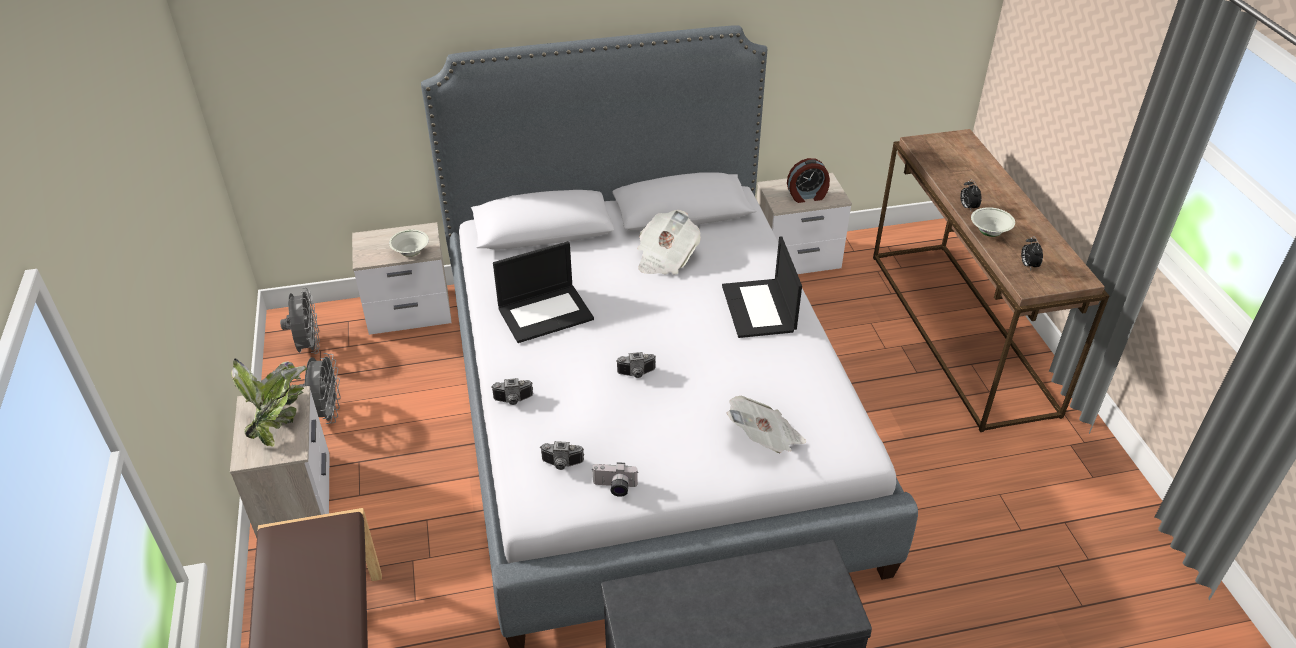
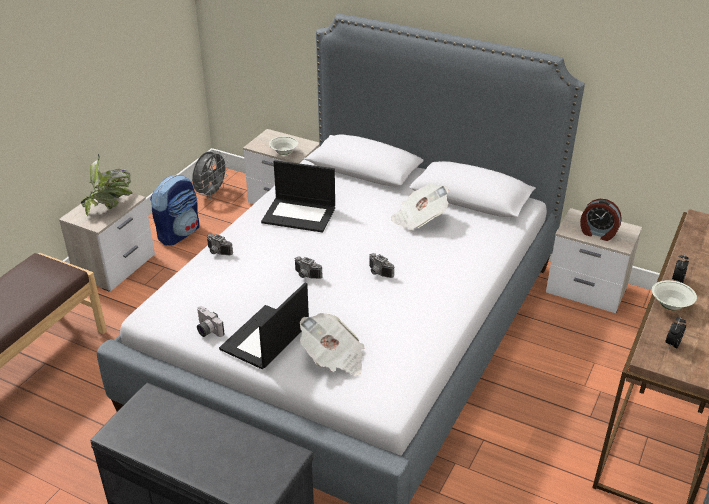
camera: 40 degrees right, 5 degrees down
grey fan [299,353,341,424] -> backpack [150,175,199,246]
camera [540,441,584,470] -> camera moved to [369,253,394,278]
laptop [722,236,802,338] -> laptop moved to [219,283,309,369]

